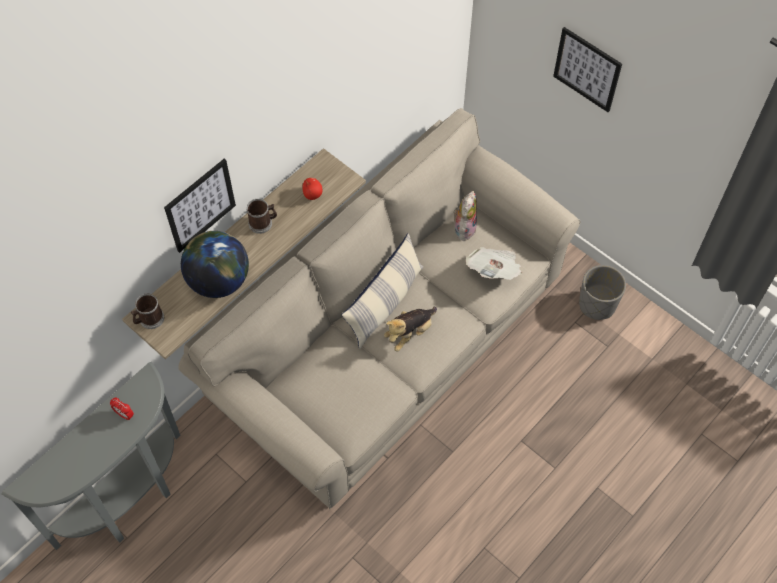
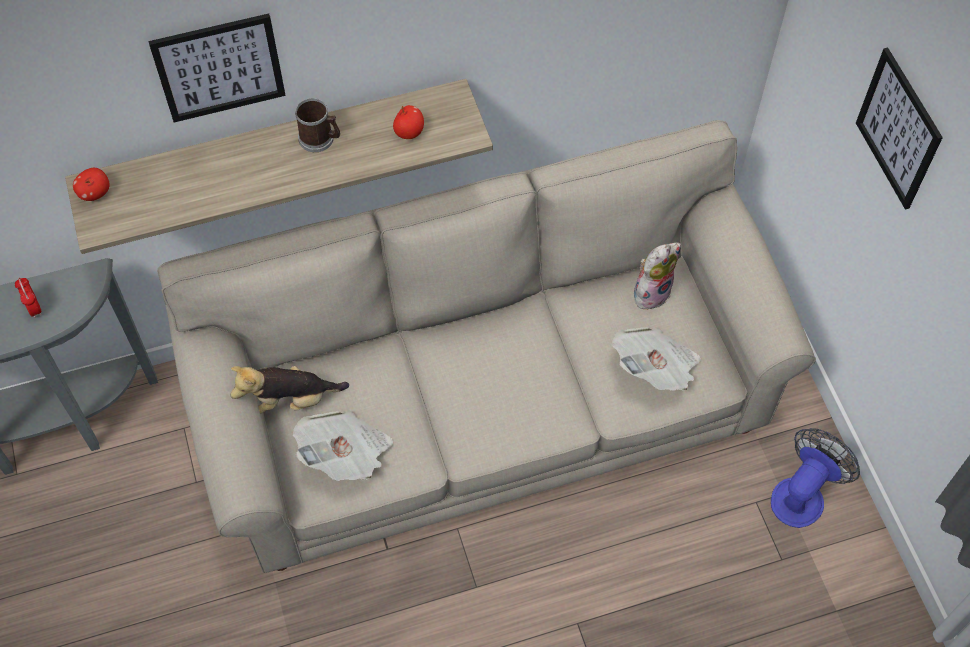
camera: 30 degrees right, 0 degrees up
mug [131,294,164,329] -> apple [73,168,110,201]
globe [181,231,249,298] -> none
pillow [342,233,423,349] -> none
plush toy [384,307,437,352] -> plush toy moved to [230,366,349,414]
grey planter [579,265,626,320] -> fan [771,428,860,528]
none -> newspaper [293,410,393,481]

